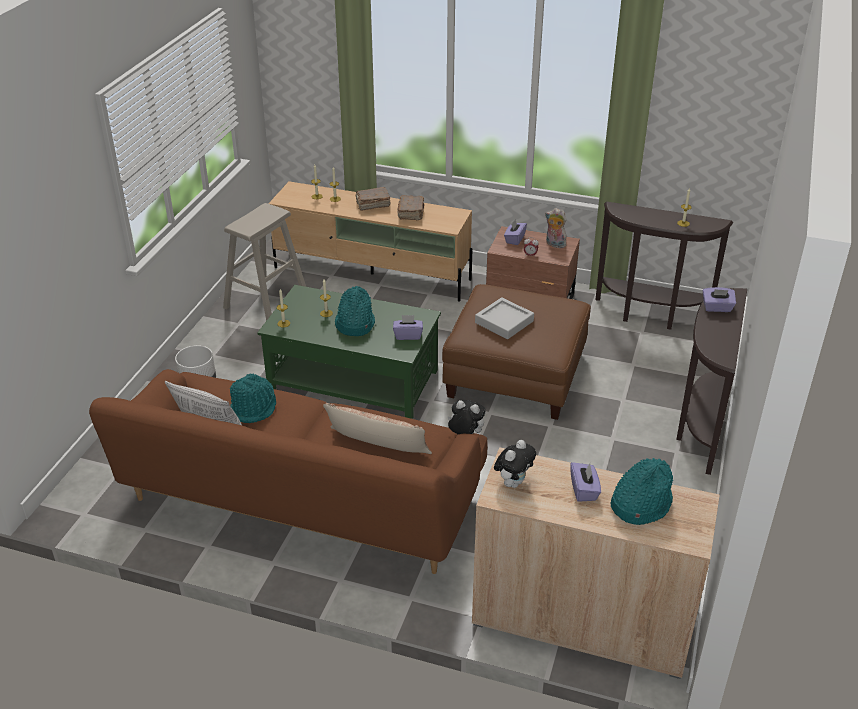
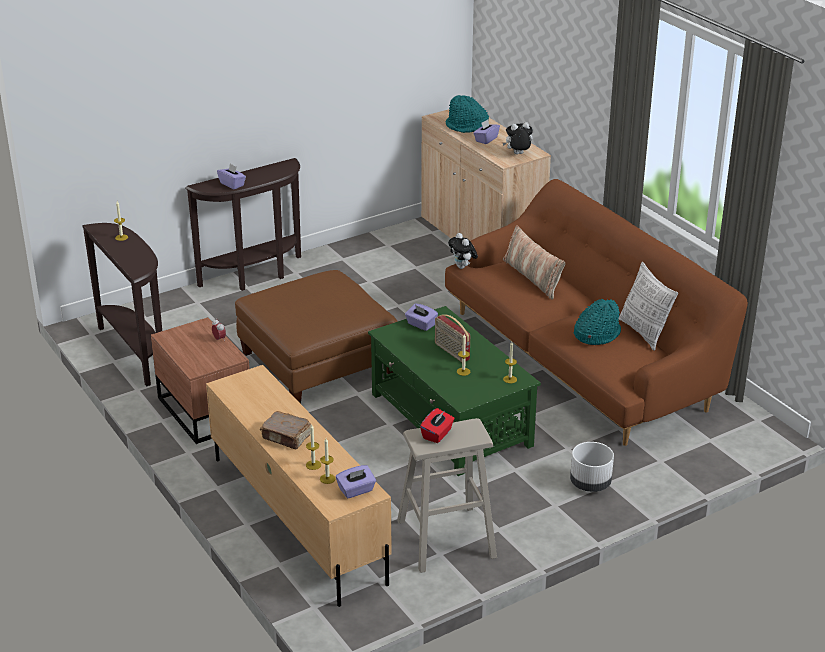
camera: 140 degrees left, 5 degrees down
turquoise hat [335,286,375,336] -> radio [435,314,470,362]
brown book [397,195,424,220] -> none
grey tray [475,297,534,339] -> none
purple tissue box [504,219,527,245] -> purple tissue box moved to [336,465,376,499]
plush toy [545,208,567,248] -> none
none -> red tissue box [420,408,455,443]

